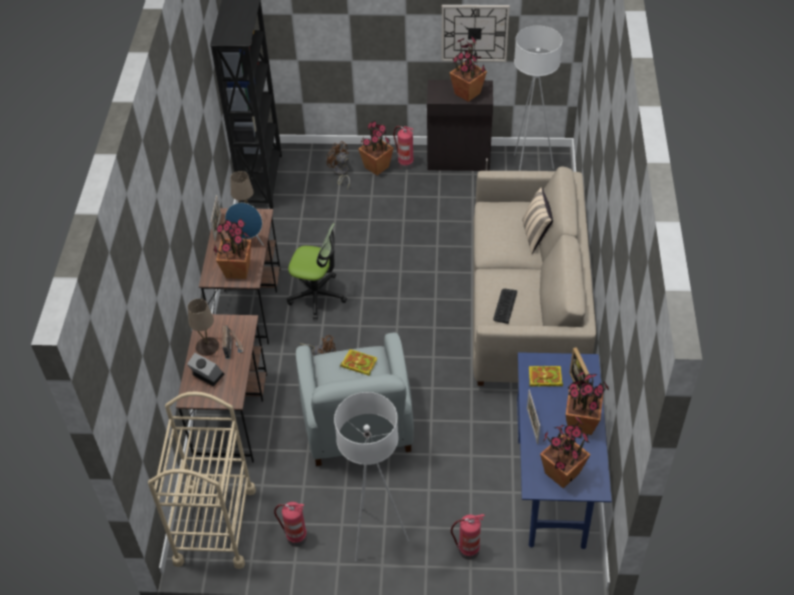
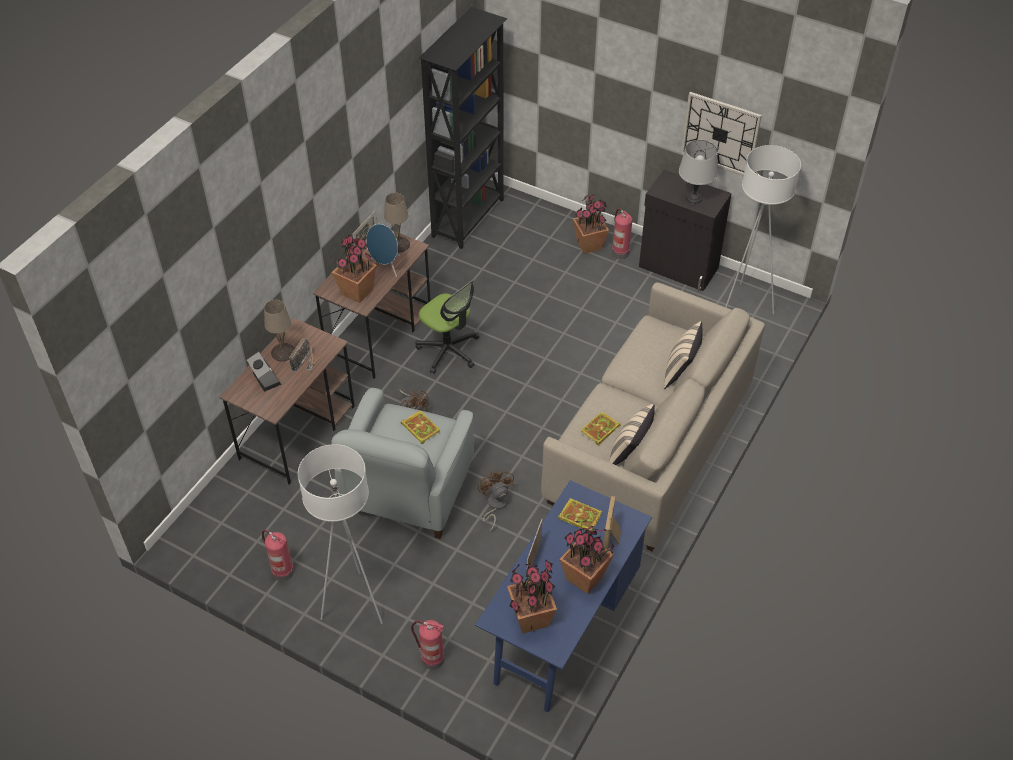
camera: 25 degrees right, 0 degrees up
beige cart [148,391,256,569] -> none
brown fan [326,141,350,189] -> brown fan moved to [478,469,514,532]
potted plant [450,37,487,102] -> grey table lamp [679,140,718,204]
keyboard [493,289,517,324] -> book [580,412,621,445]
none -> beige pillow [609,404,655,465]

